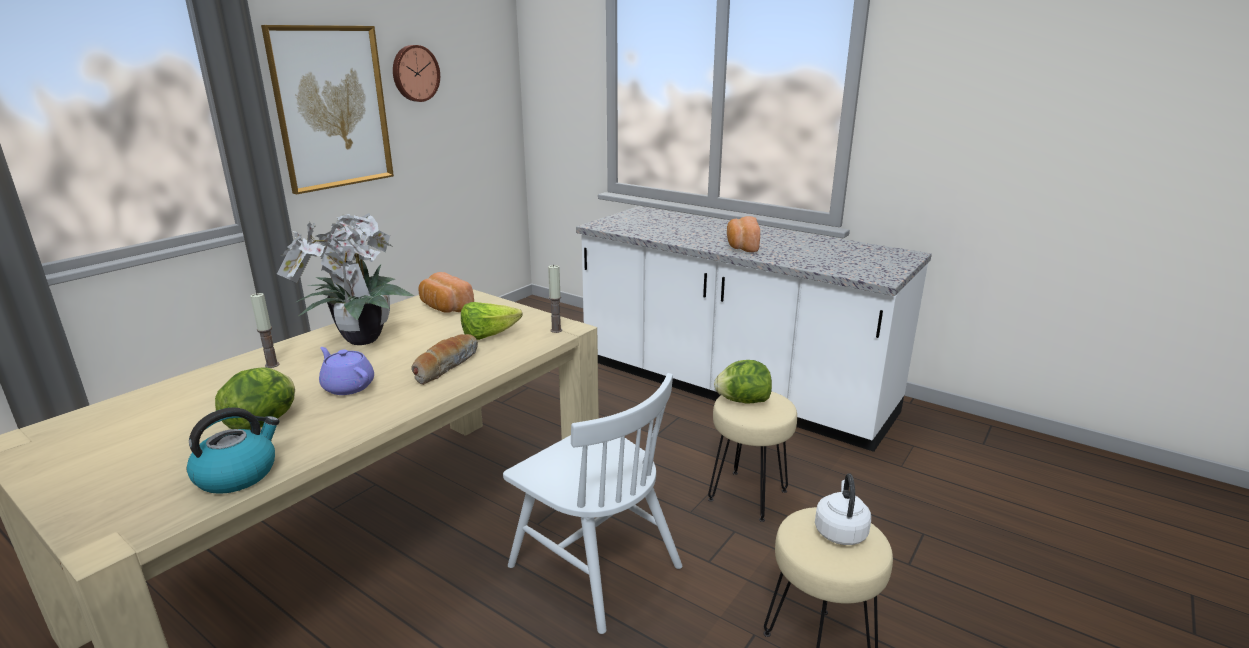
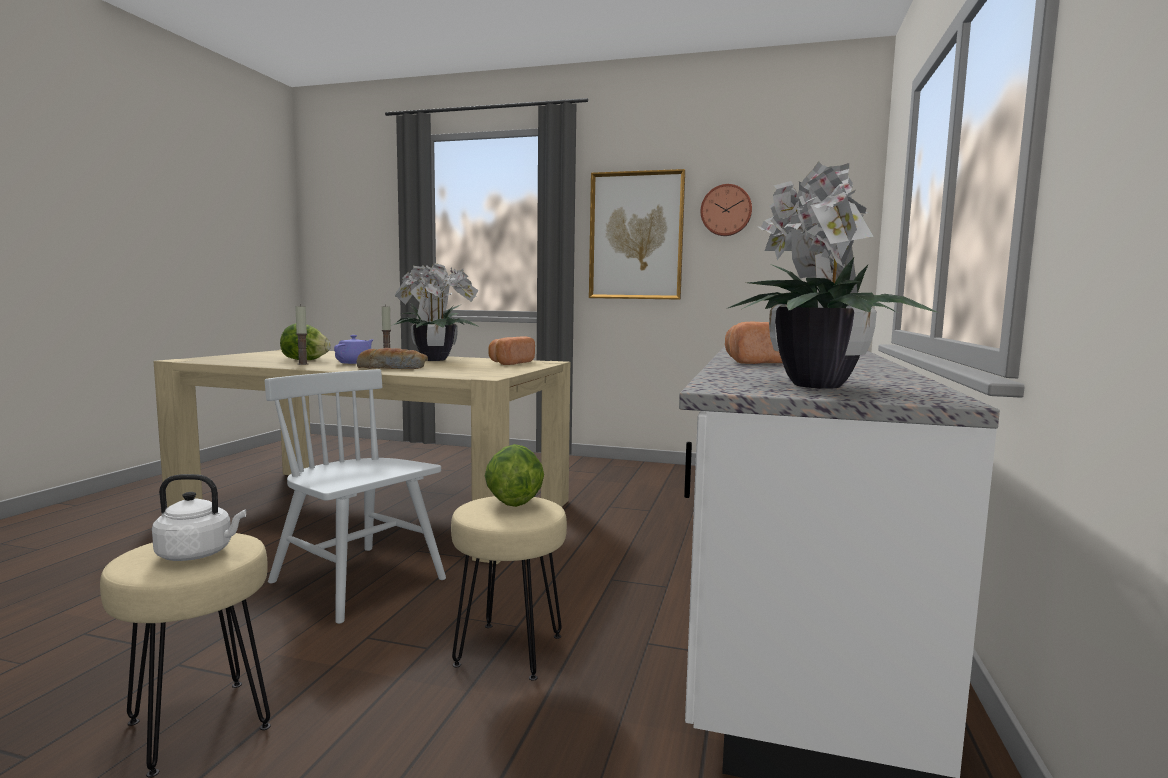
camera: 70 degrees right, 15 degrees down
kettle [187,407,279,494] -> none
lettuce [461,302,522,340] -> none
white chair [503,373,682,634] -> white chair turned 105 degrees clockwise [265,369,446,624]
candle [548,264,562,333] -> candle moved to [295,304,308,365]
none -> potted plant [726,161,939,389]

